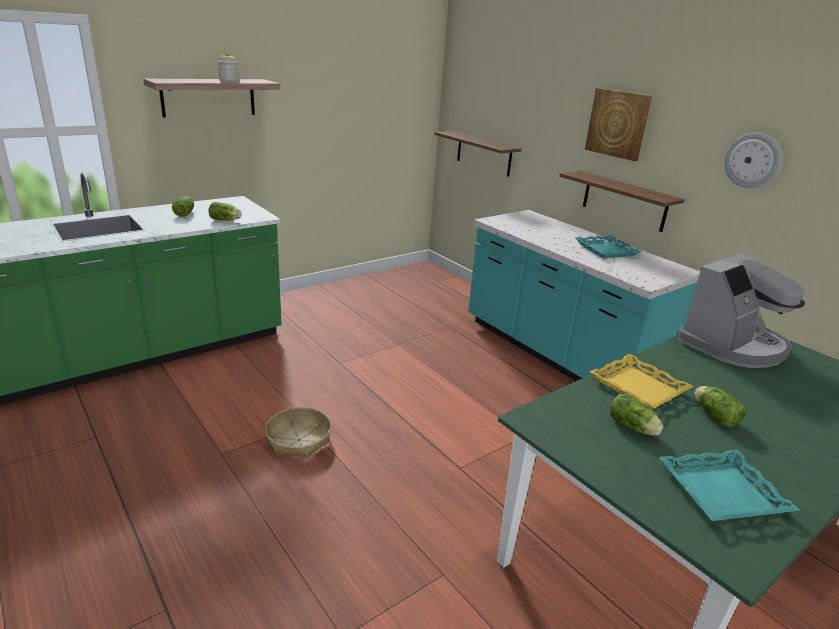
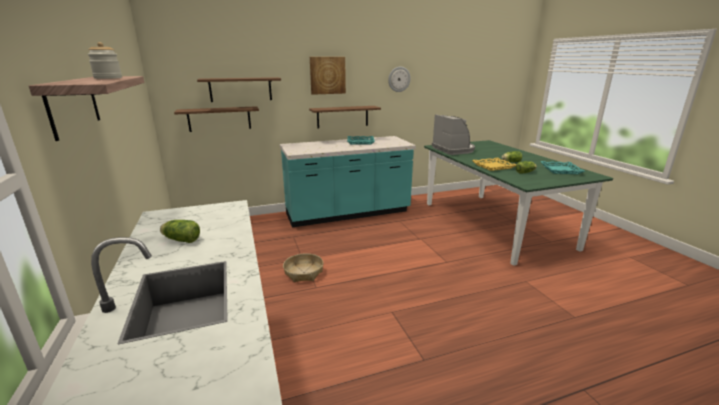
camera: 70 degrees left, 5 degrees down
lettuce [209,202,242,221] -> none
basket [265,407,331,458] -> basket moved to [283,253,323,282]
none -> brown shelf [197,77,281,102]

